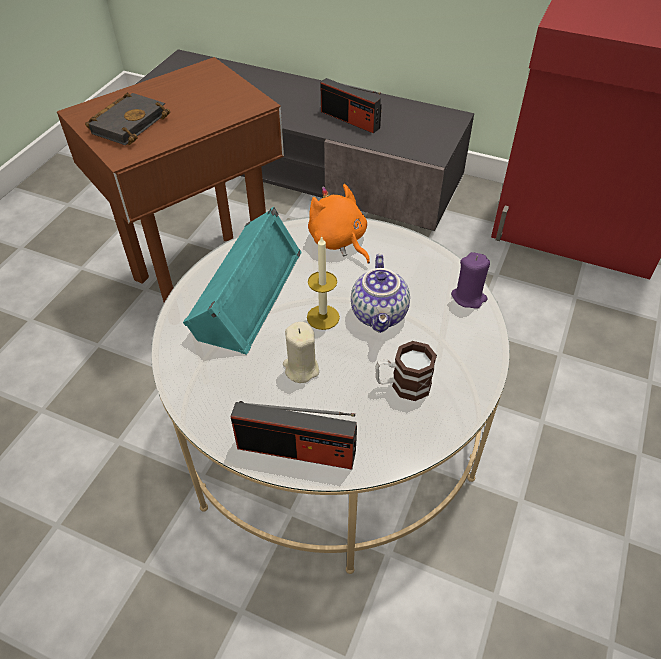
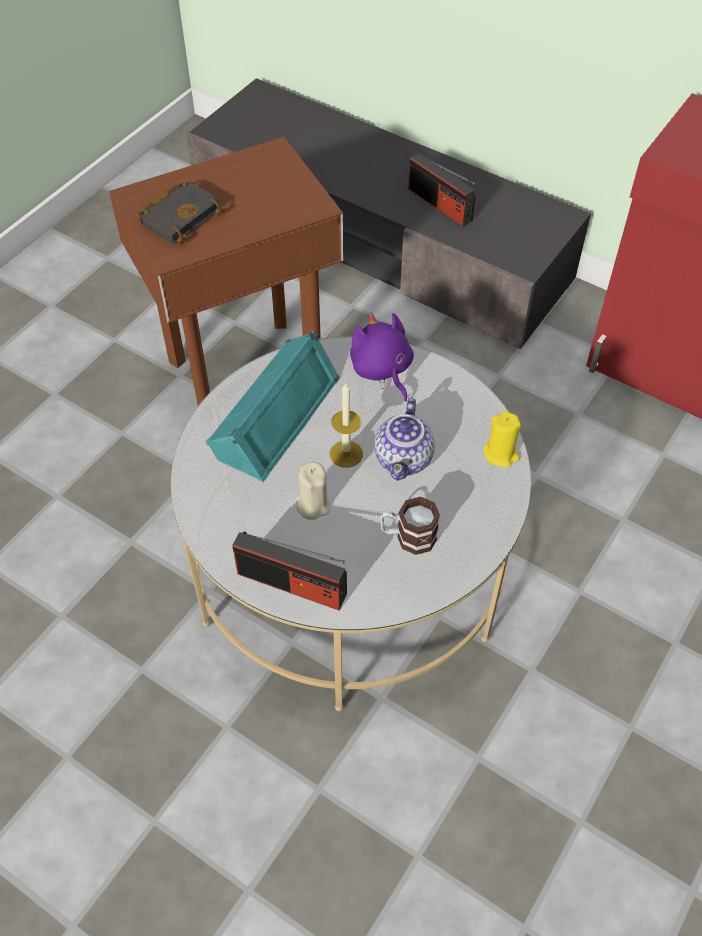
camera: 10 degrees right, 5 degrees up
orange plush toy [308,184,370,264] -> purple plush toy [350,313,414,401]
purple candle [451,252,490,309] -> yellow candle [483,411,521,468]

